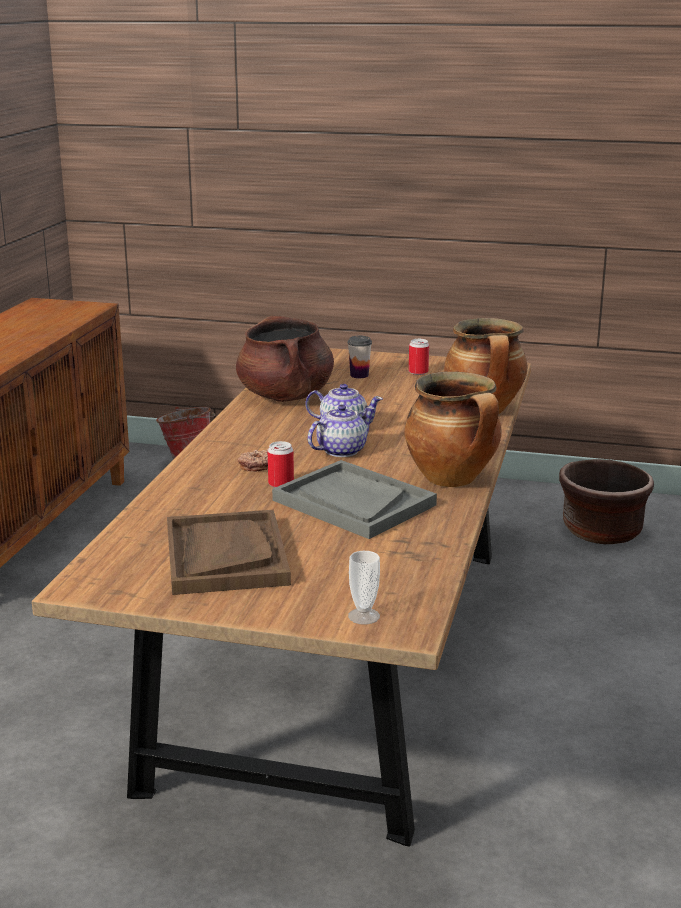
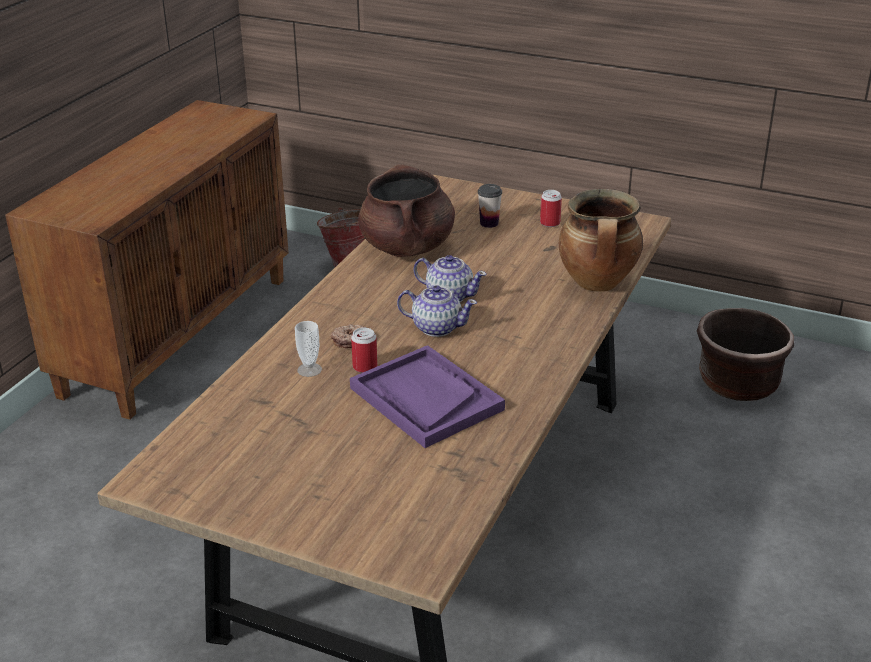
camera: 10 degrees right, 10 degrees up
brown tray [167,510,291,595] -> none
grey tray [272,460,437,539] -> purple tray [350,345,505,448]
teapot [308,404,375,457] -> teapot turned 45 degrees clockwise [397,285,477,337]
cup [348,551,380,625] -> cup moved to [295,321,322,377]
cooking pot [405,372,502,487] -> none

